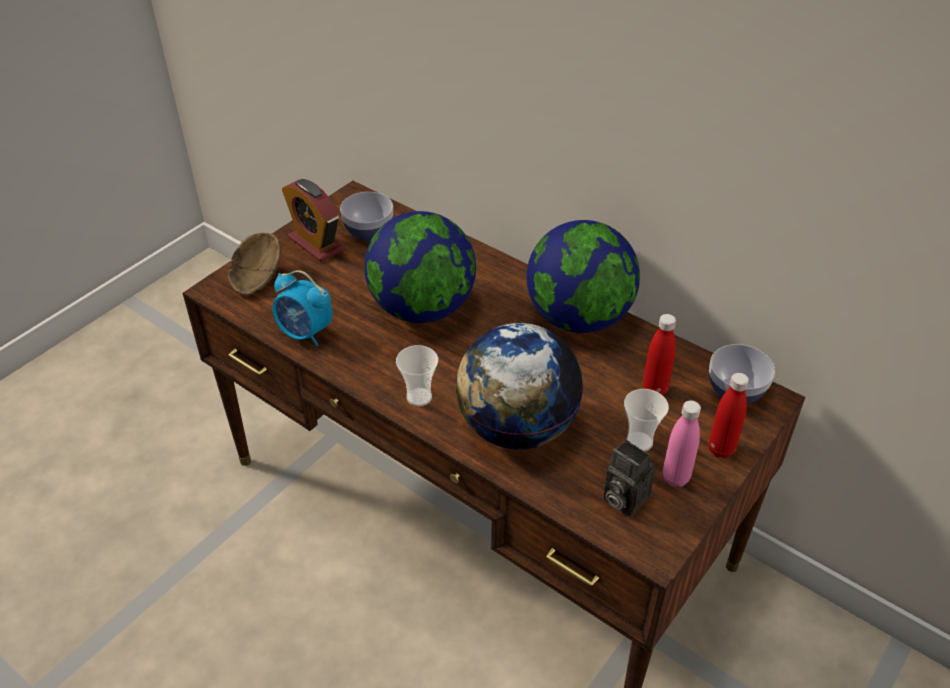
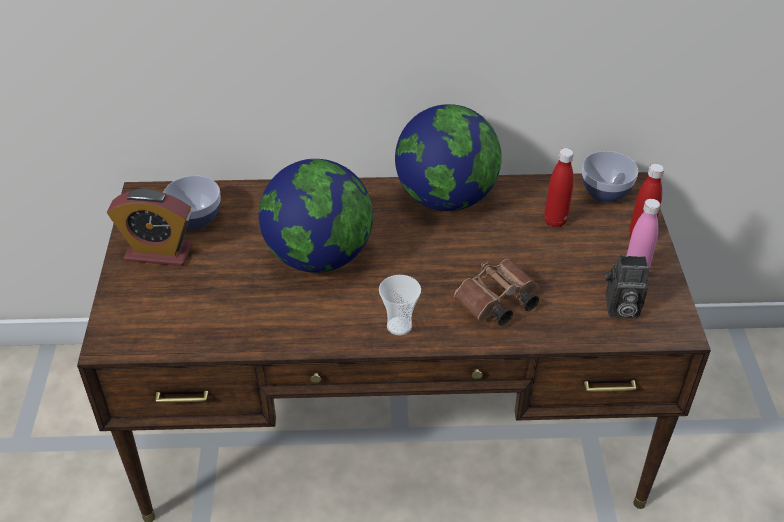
camera: 40 degrees left, 0 degrees up
brown bowl [228,233,281,295] -> none
alarm clock [272,270,333,347] -> none
globe [456,323,583,450] -> brown binoculars [454,259,539,326]
cup [624,389,669,452] -> none

